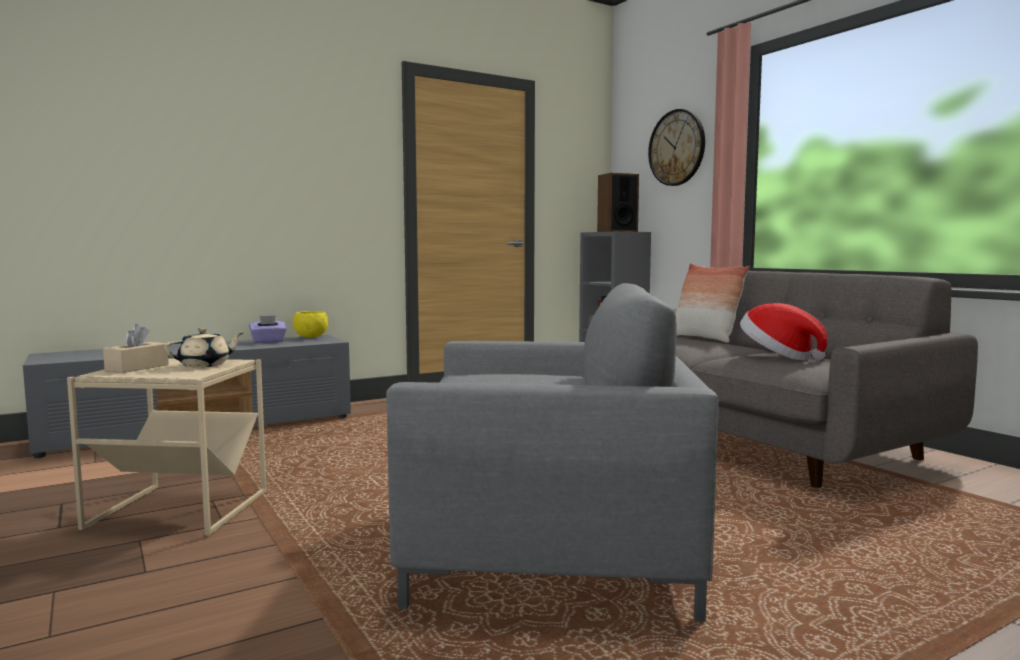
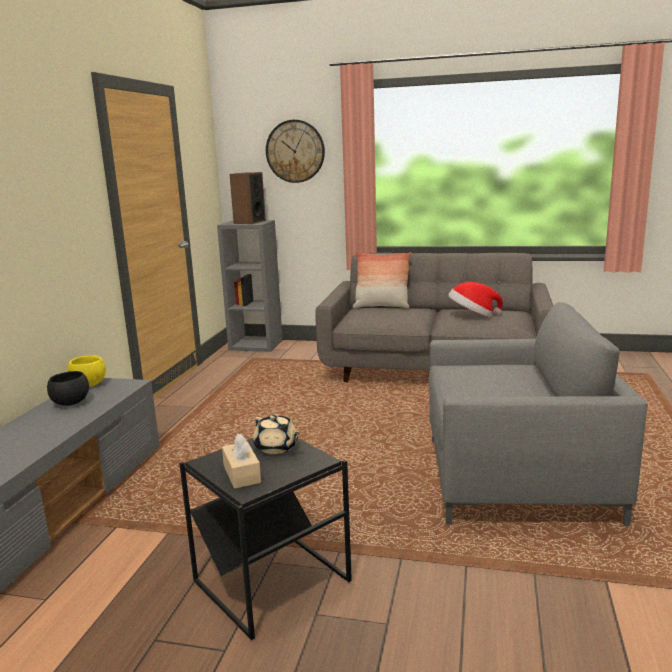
camera: 45 degrees left, 10 degrees up
beige side table [67,358,267,536] -> black side table [179,438,352,640]
beige teapot [164,328,243,367] -> beige teapot turned 135 degrees clockwise [253,414,300,454]
purple tissue box [249,316,287,343] -> black bowl [47,371,89,406]
grey armchair [386,283,719,622] -> grey armchair turned 45 degrees clockwise [429,302,648,526]

